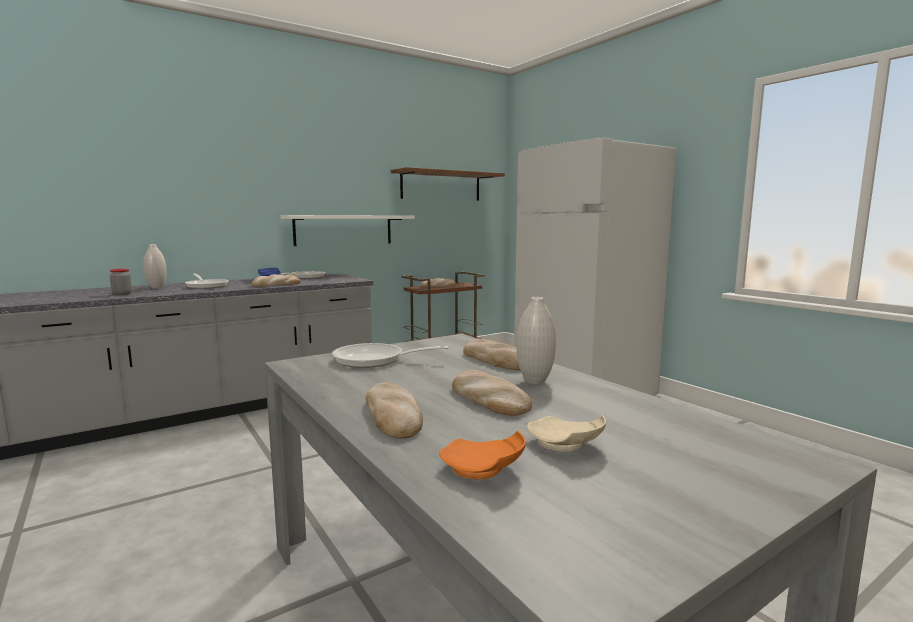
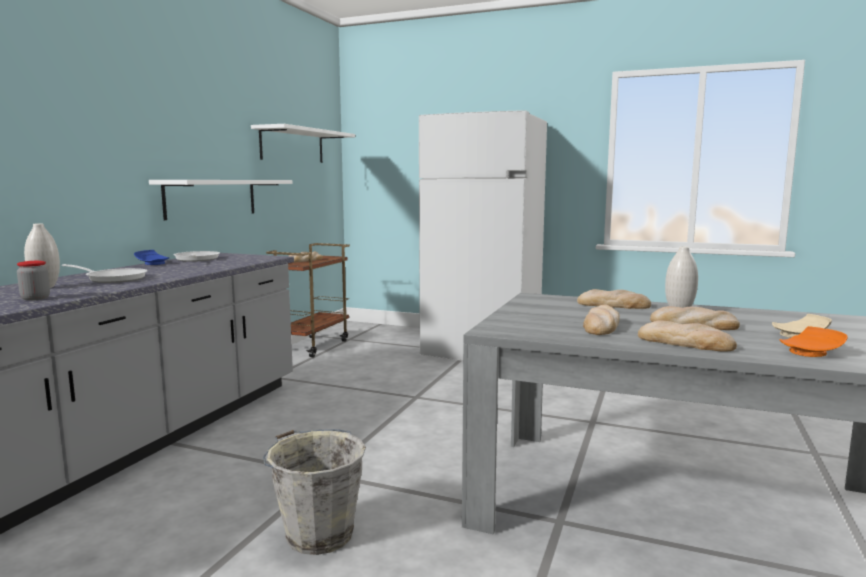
camera: 35 degrees left, 0 degrees up
bread [252,274,301,287] -> bread moved to [583,304,620,335]
frying pan [332,343,449,368] -> none
brown shelf [391,167,505,201] -> white shelf [251,124,355,163]
none -> grey bucket [263,429,366,555]

